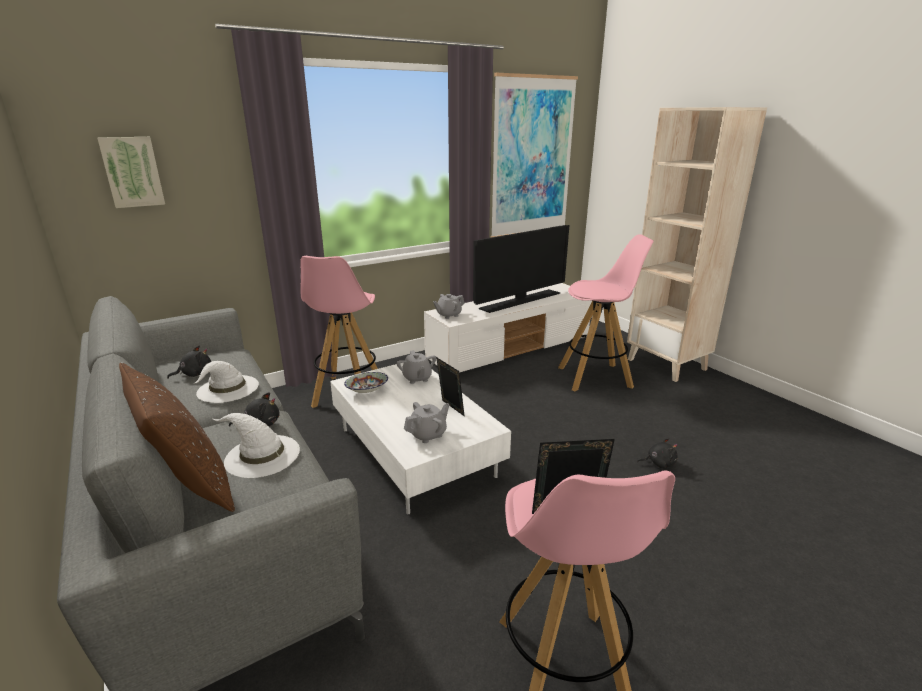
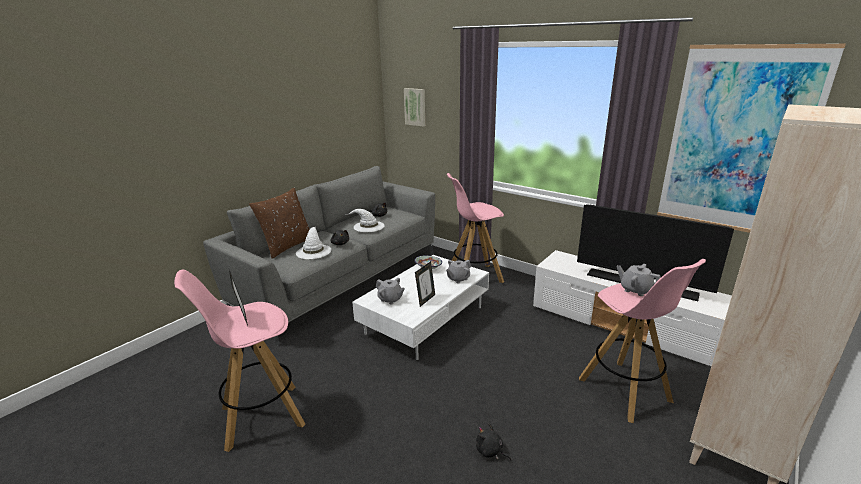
camera: 70 degrees right, 0 degrees up
grey teapot [433,294,465,319] -> grey teapot moved to [617,264,661,296]
black plush toy [637,438,678,468] -> black plush toy turned 150 degrees clockwise [476,423,511,461]

